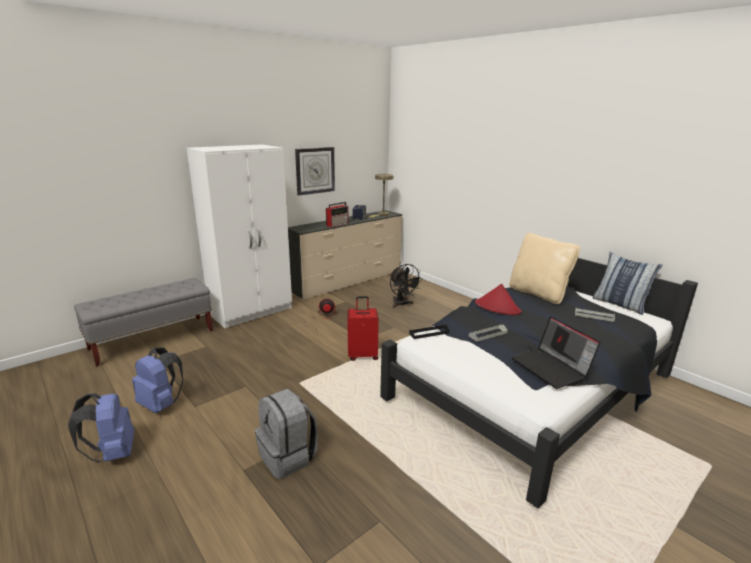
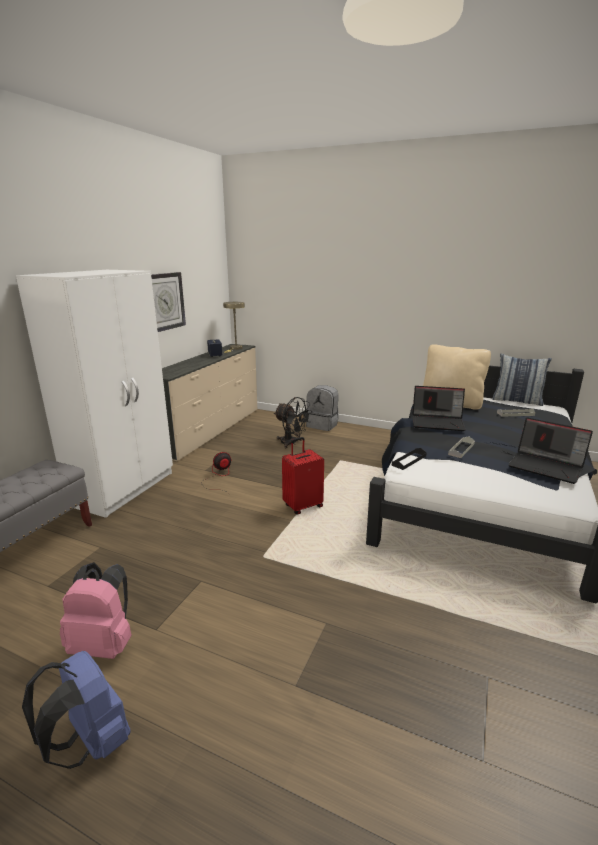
camera: 25 degrees left, 0 degrees up
blue backpack [132,348,183,413] -> pink backpack [60,562,132,659]
grey backpack [255,389,318,479] -> grey backpack moved to [306,385,339,431]
radio [326,202,348,227] -> none
red hat [475,284,521,315] -> laptop [412,386,466,431]

